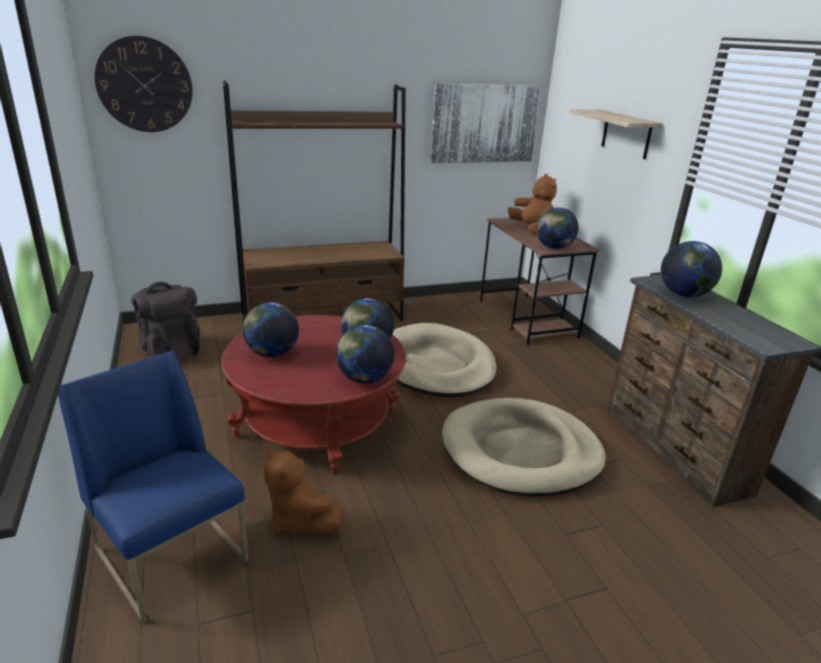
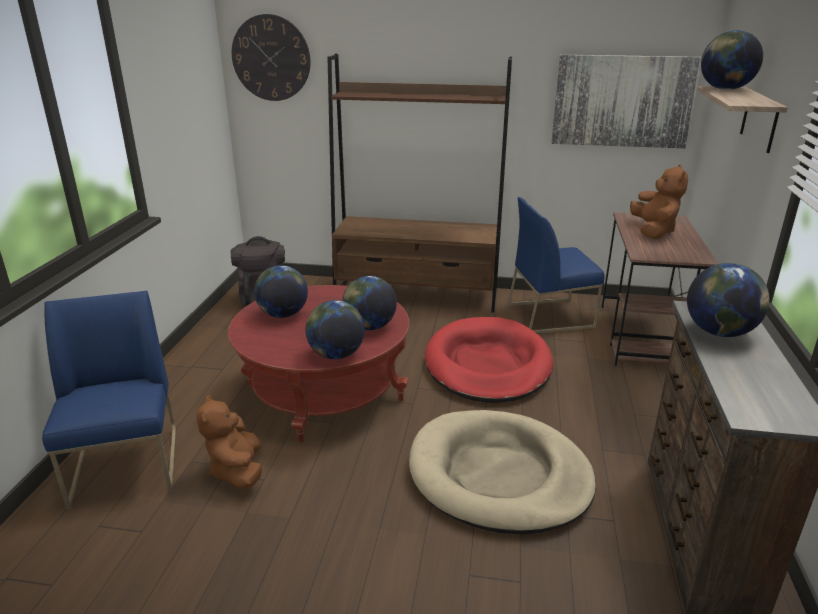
camera: 30 degrees right, 0 degrees up
beige dog bed [393,323,497,397] -> red dog bed [425,317,553,403]
globe [536,207,579,249] -> globe moved to [701,30,763,90]
none -> blue chair [508,197,605,334]

